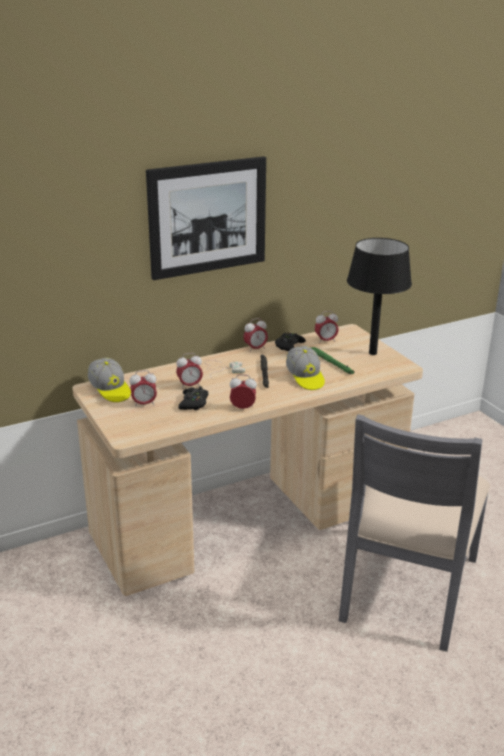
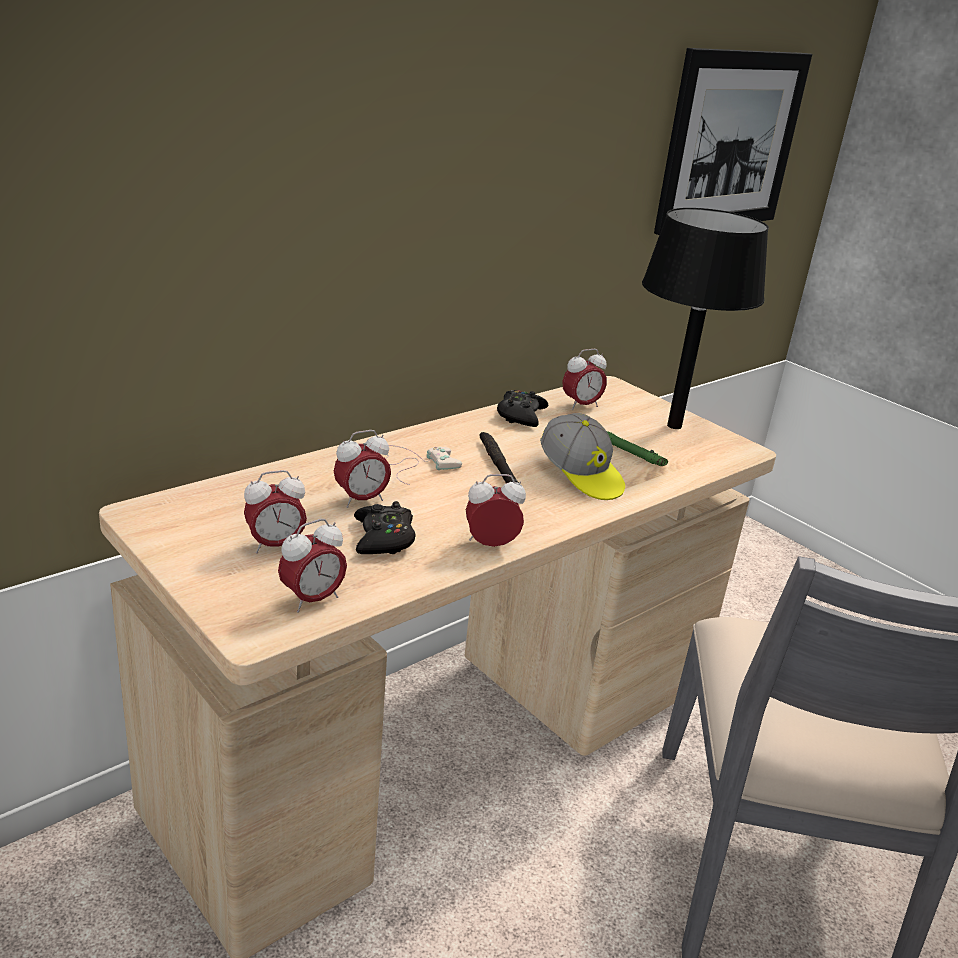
camera: 15 degrees left, 0 degrees up
cap [88,358,131,402] -> none
picture [146,156,266,280] -> picture moved to [654,48,812,235]
alarm clock [243,318,268,351] -> alarm clock moved to [278,519,347,612]

